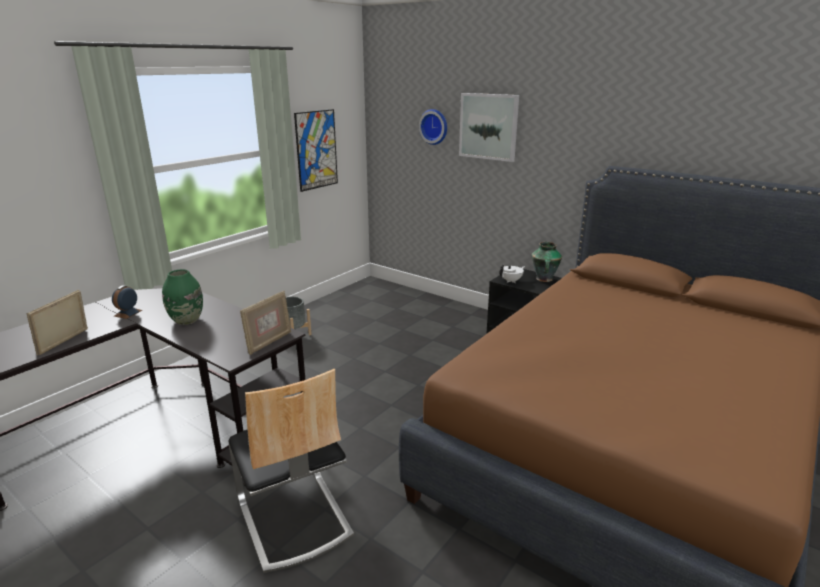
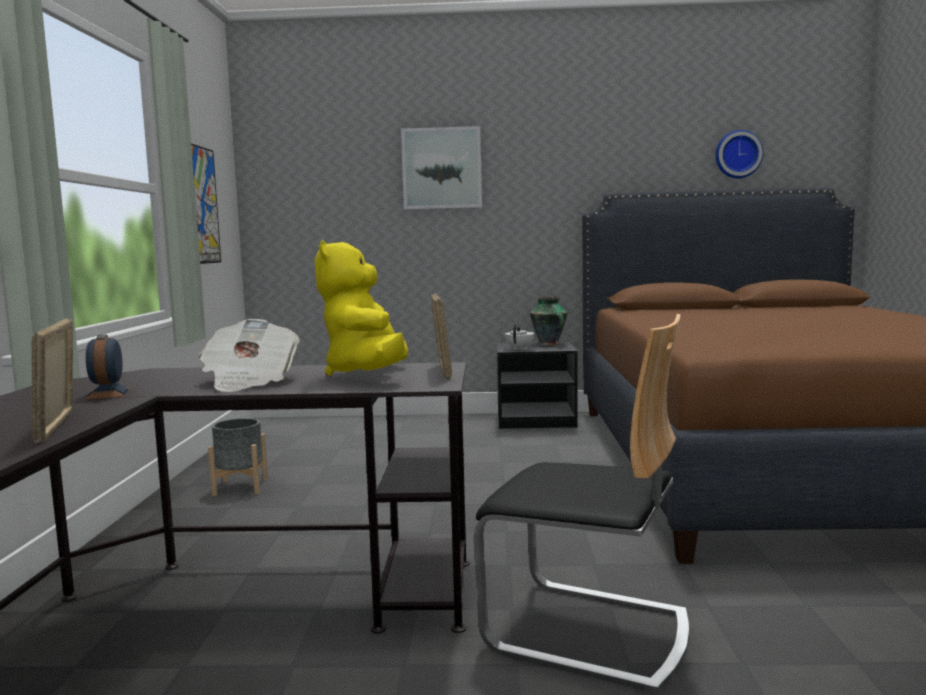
camera: 35 degrees left, 15 degrees down
green vase [162,269,203,325] -> newspaper [199,319,300,392]
wall clock [419,109,447,145] -> wall clock moved to [715,130,763,178]
none -> yellow plush toy [315,240,408,376]

